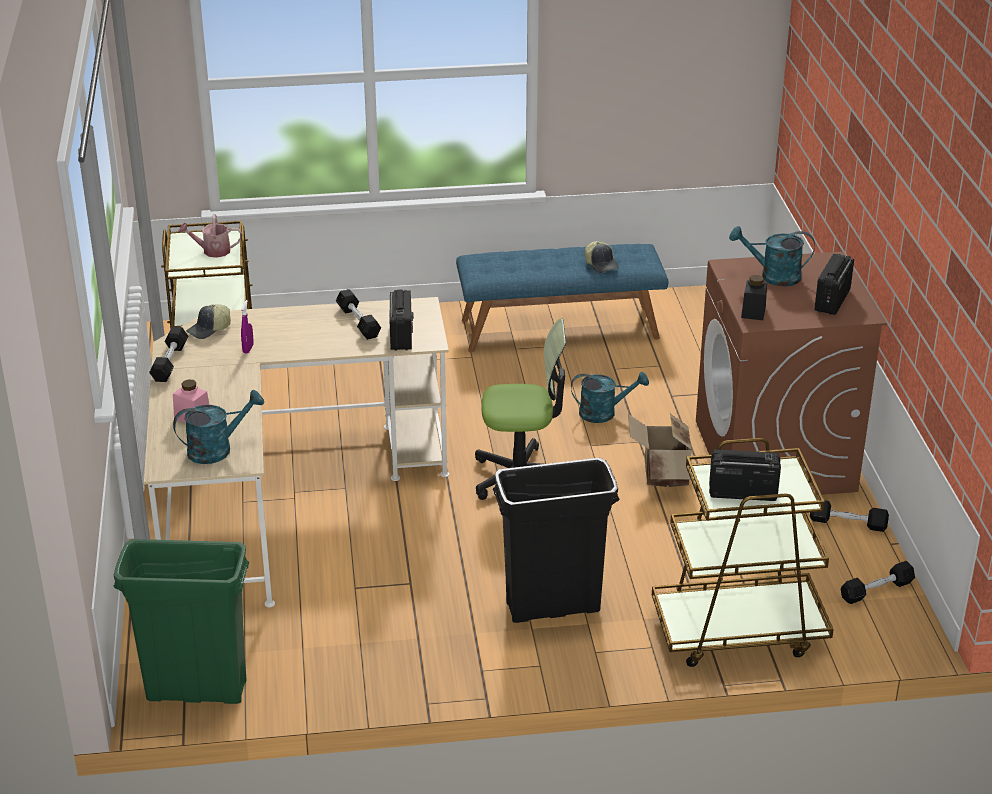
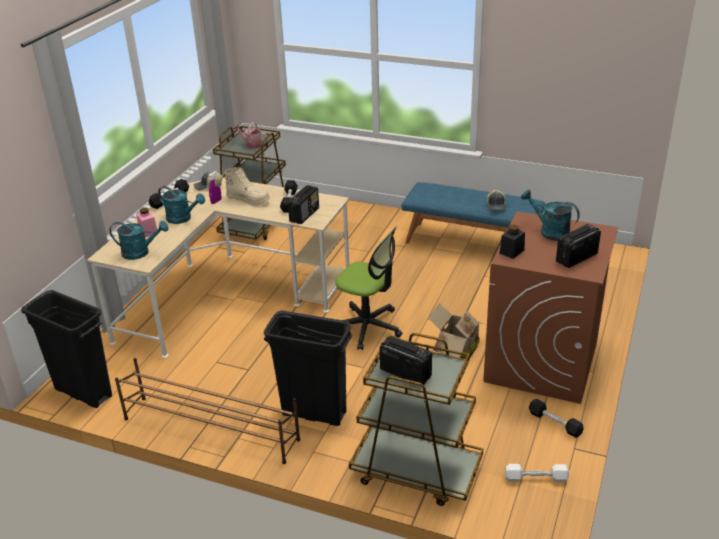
camera: 30 degrees right, 0 degrees up
green trash can [114,539,249,704] -> black trash can [21,290,112,408]
turquoise watering can [571,372,649,423] -> turquoise watering can moved to [158,186,205,224]
black dumbbell [840,561,915,604] -> white dumbbell [505,464,569,482]
none -> brown shoe rack [115,358,300,464]
none -> beige boot [225,167,270,206]

